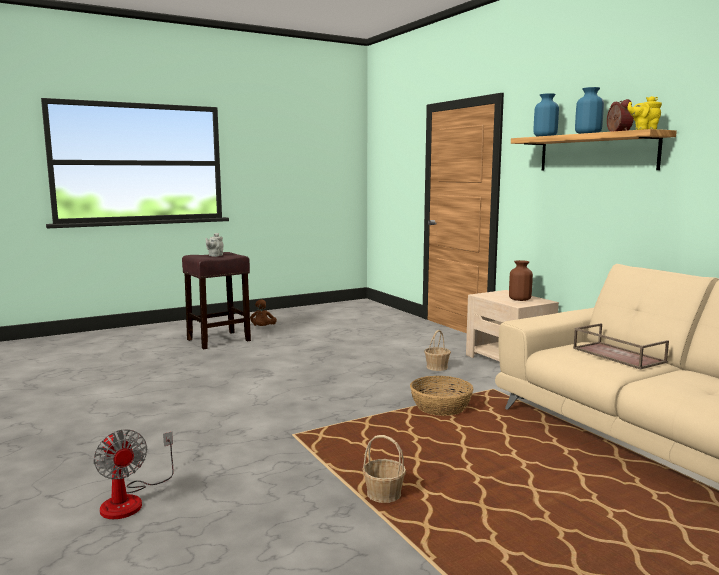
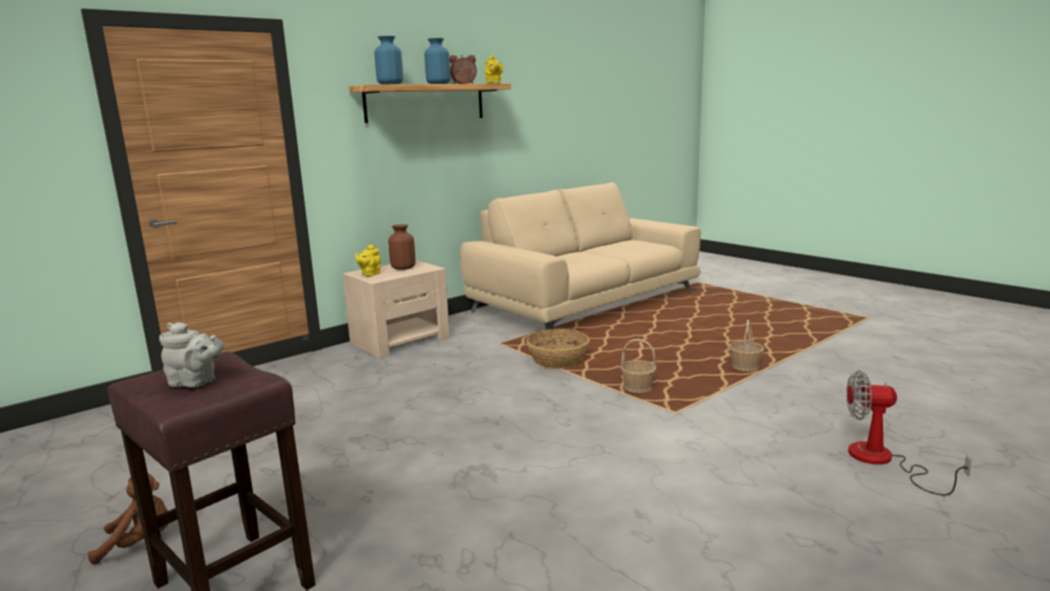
camera: 100 degrees left, 5 degrees up
fan [93,429,173,519] -> fan turned 120 degrees counterclockwise [846,370,972,496]
basket [424,330,451,371] -> basket moved to [620,339,656,393]
brown tray [573,323,669,370] -> none
none -> yellow teapot [355,244,381,276]

